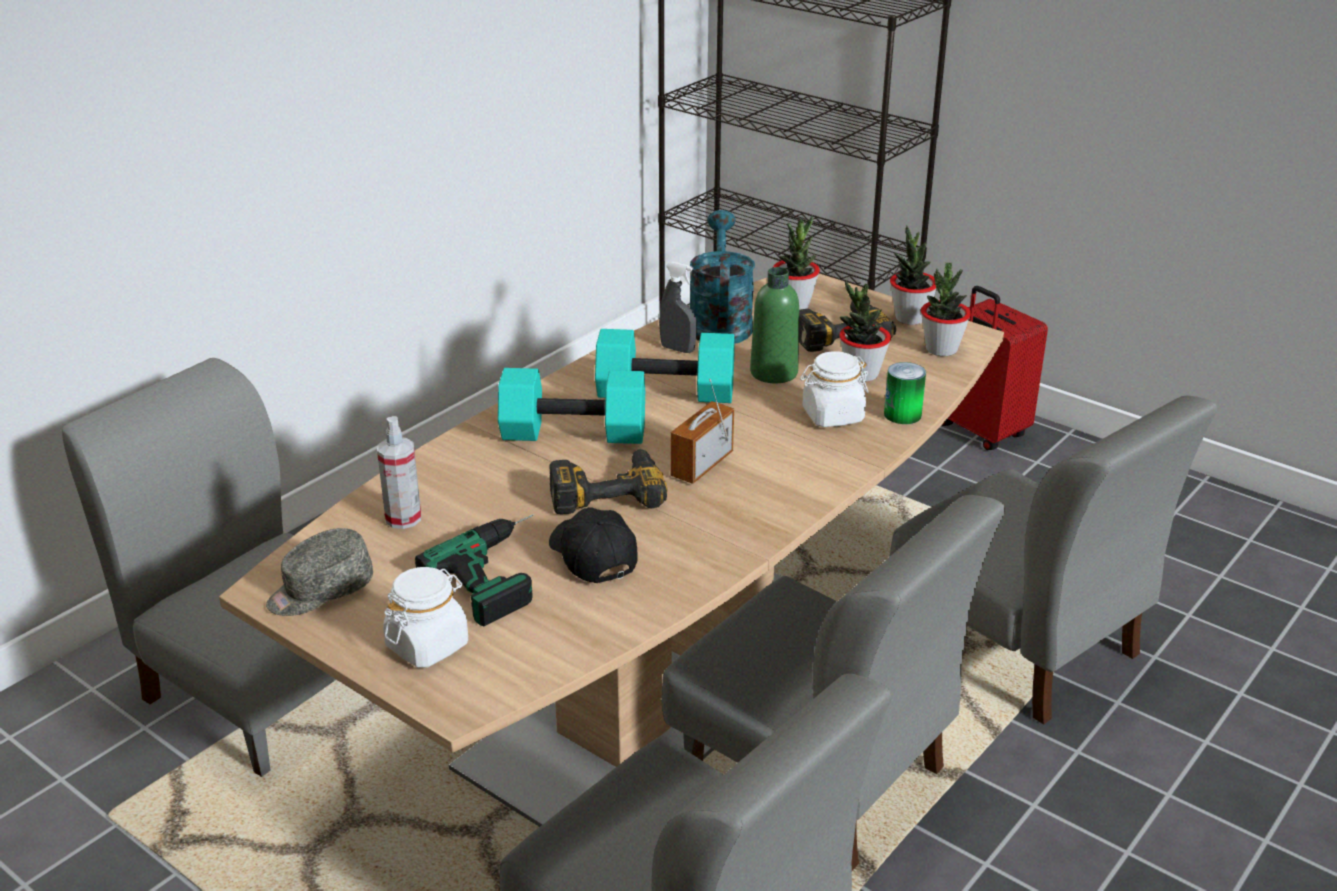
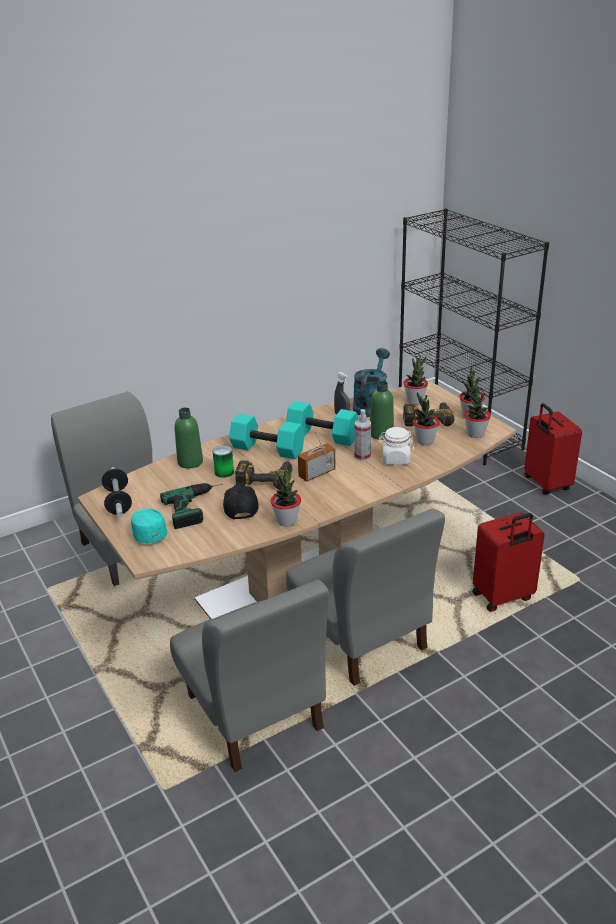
camera: 20 degrees right, 0 degrees up
grey cap [266,528,373,616] -> dumbbell [102,467,132,517]
spray bottle [377,416,421,529] -> spray bottle moved to [355,409,371,461]
white jar [383,567,468,668] -> turquoise cap [131,509,167,544]
can [884,362,926,424] -> can moved to [213,445,234,478]
grey chair [889,395,1217,724] -> red suitcase [473,512,545,612]
none -> green bottle [175,408,203,468]
none -> potted plant [271,465,301,527]

